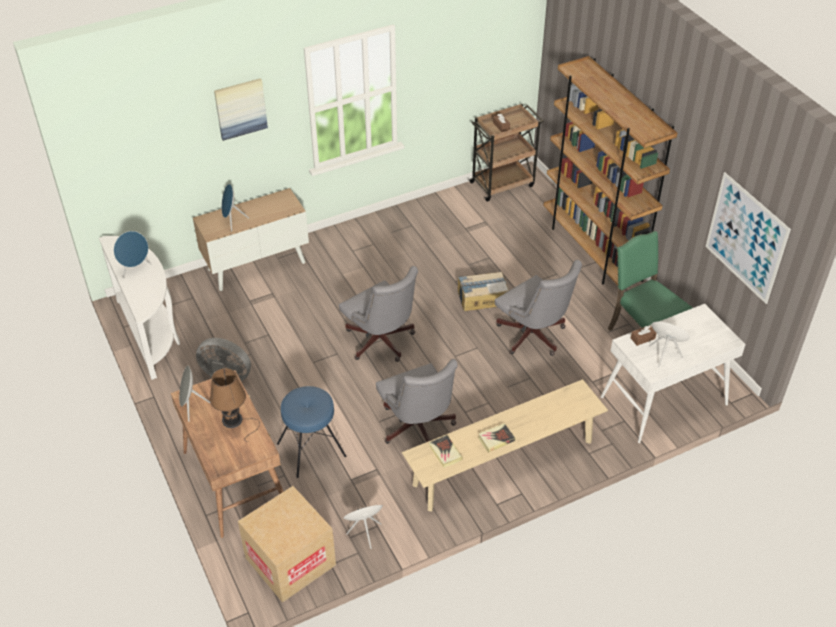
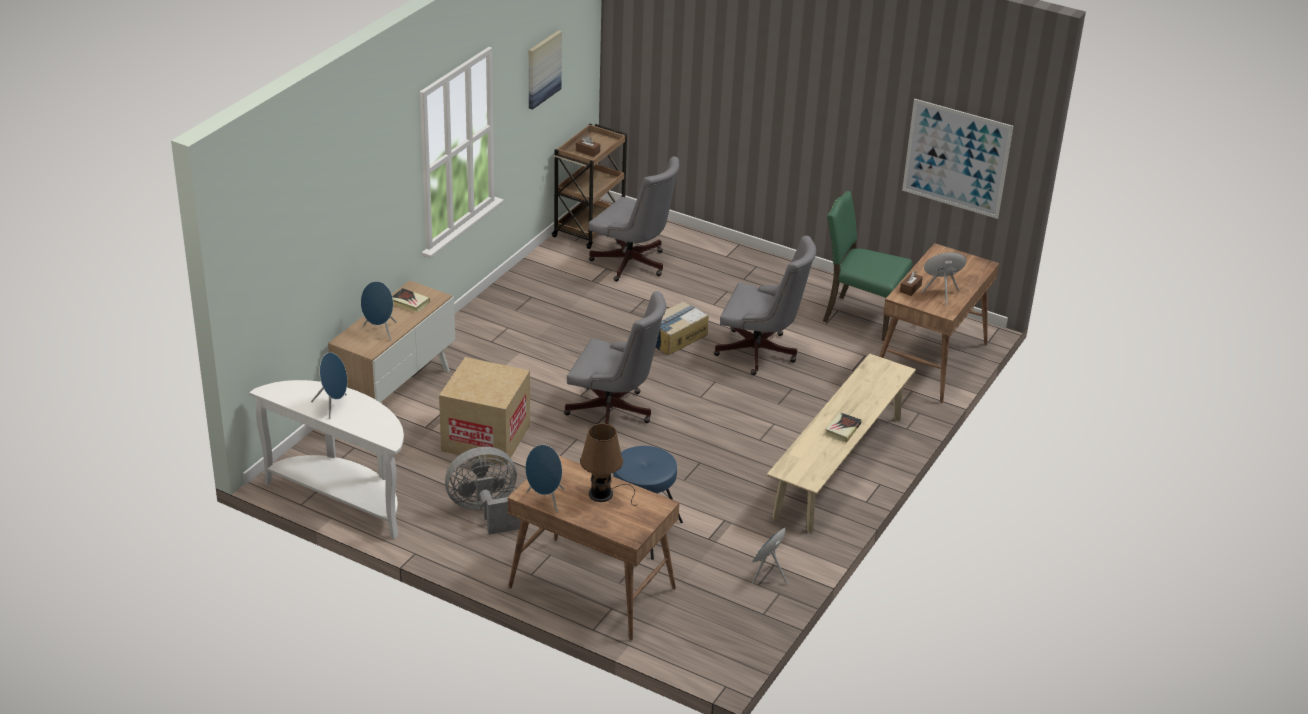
camera: 35 degrees left, 10 degrees down
grey speaker [179,366,211,422] -> blue speaker [525,445,565,513]
picture [214,78,268,141] -> picture moved to [529,30,562,110]
cardboard box [238,486,336,603] -> cardboard box moved to [439,357,530,465]
grey office chair [376,359,458,444] -> grey office chair moved to [589,156,679,282]
book [429,435,463,468] -> book moved to [392,288,430,312]
brown bookcase [543,56,677,285] -> none
white desk [601,304,746,443] -> brown desk [879,243,999,404]

